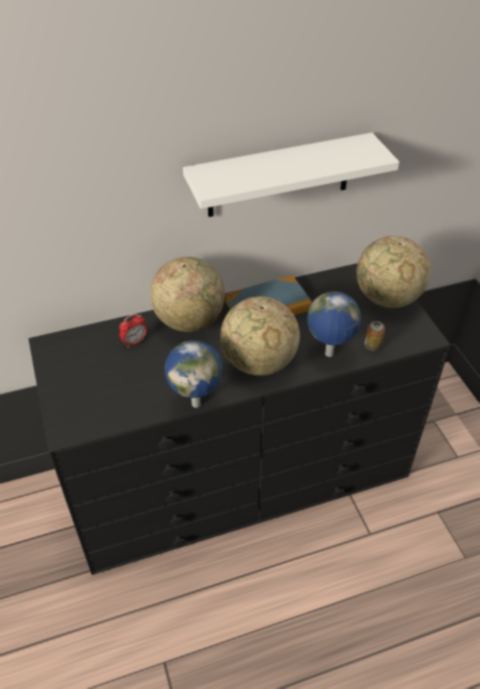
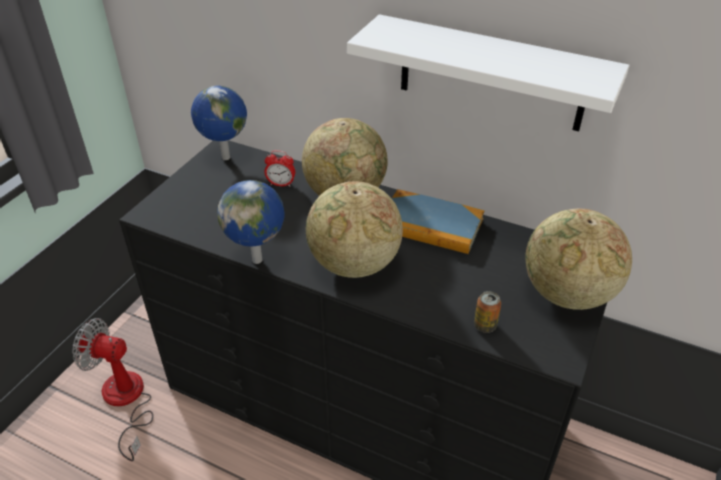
camera: 45 degrees right, 5 degrees down
globe [307,291,361,357] -> globe moved to [191,86,247,160]
none -> fan [72,318,153,461]

